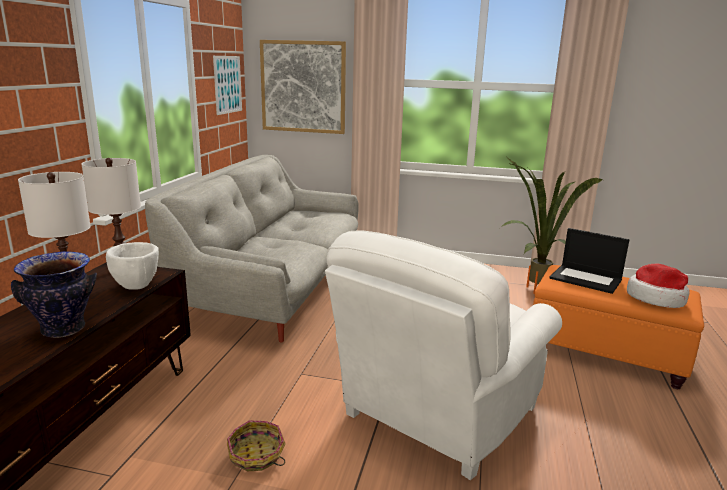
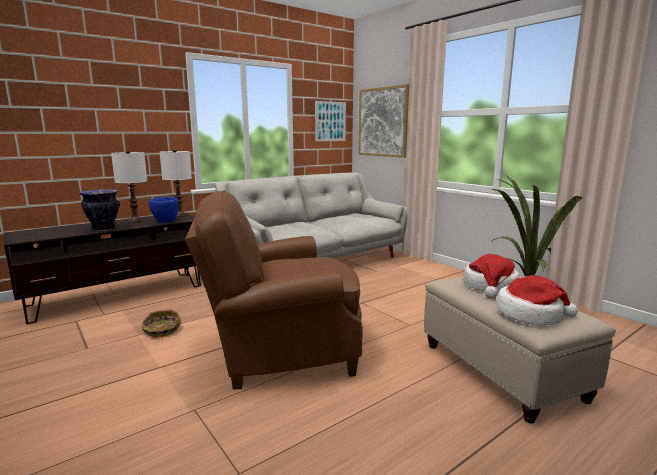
camera: 40 degrees right, 5 degrees down
white bowl [106,242,159,290] -> blue bowl [149,197,178,223]
white armchair [325,230,562,480] -> brown armchair [185,190,363,390]
orange ottoman [533,265,704,389] -> beige ottoman [424,276,616,424]
laptop [550,228,629,294] -> hat [463,254,519,299]

